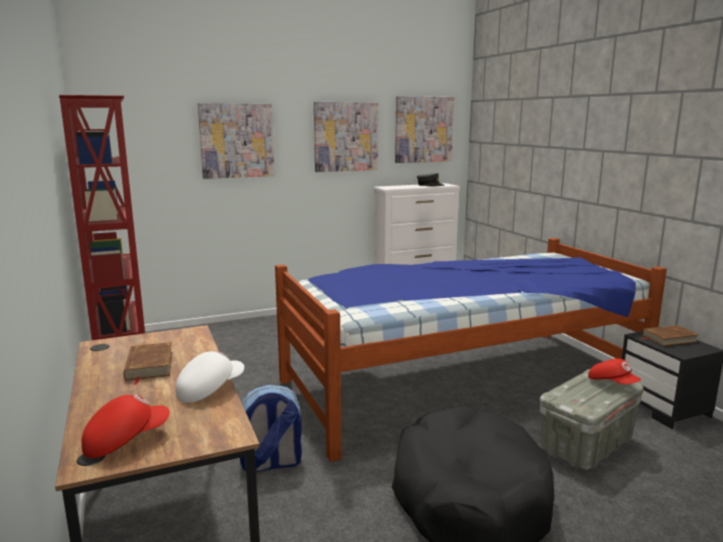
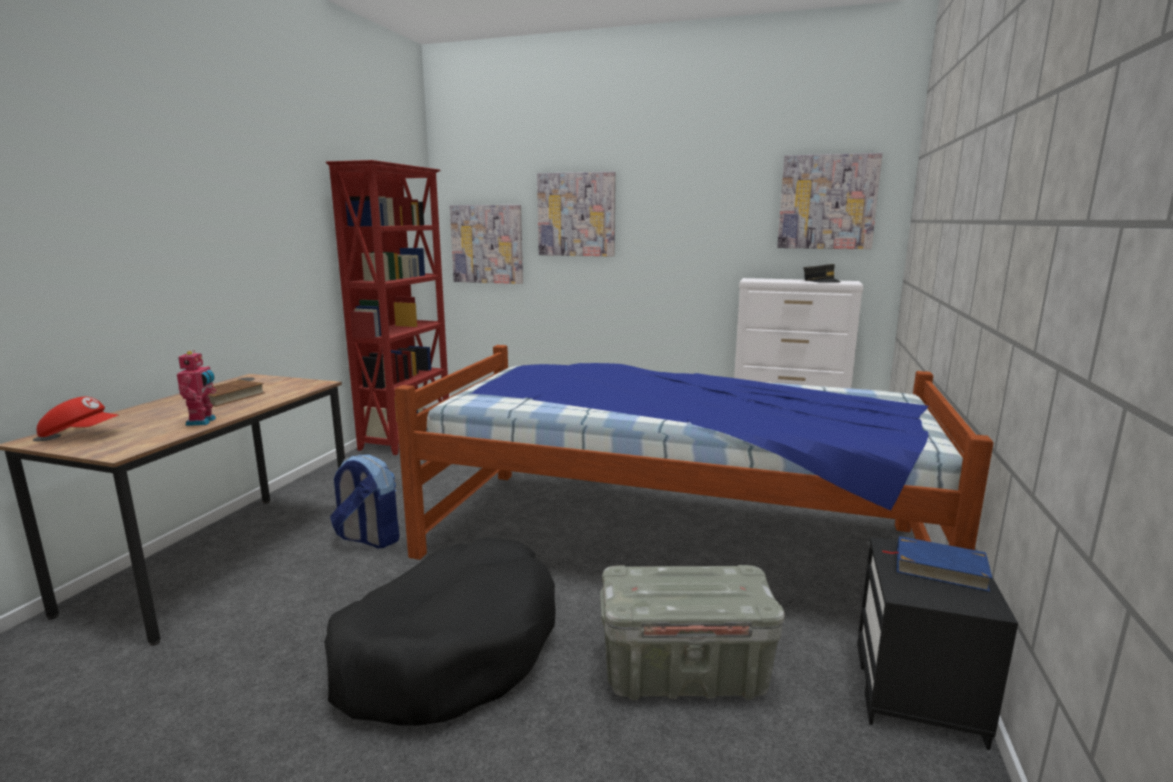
camera: 40 degrees right, 0 degrees up
white cap [176,351,244,403] -> toy robot [177,350,216,426]
picture [314,102,378,172] -> picture moved to [450,205,523,284]
red cap [588,359,641,384] -> none
brown book [642,325,699,346] -> blue book [881,536,992,592]

